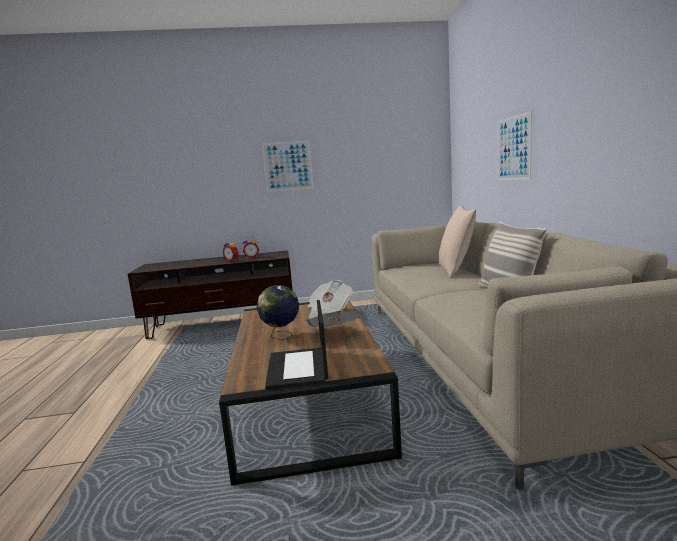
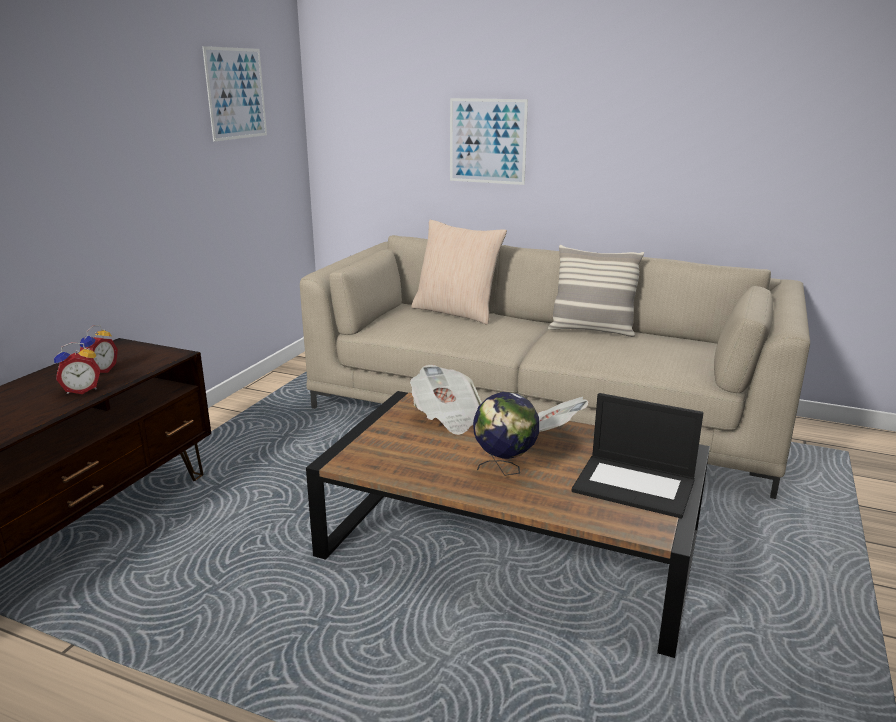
camera: 60 degrees left, 10 degrees up
picture [262,140,314,192] -> picture moved to [202,46,267,142]

